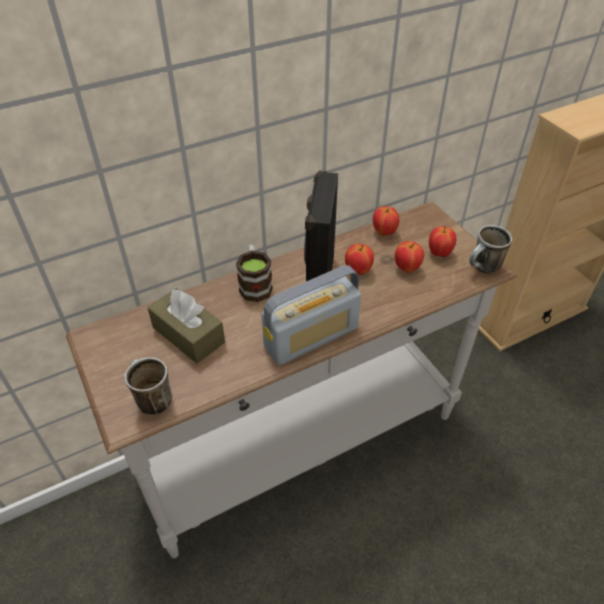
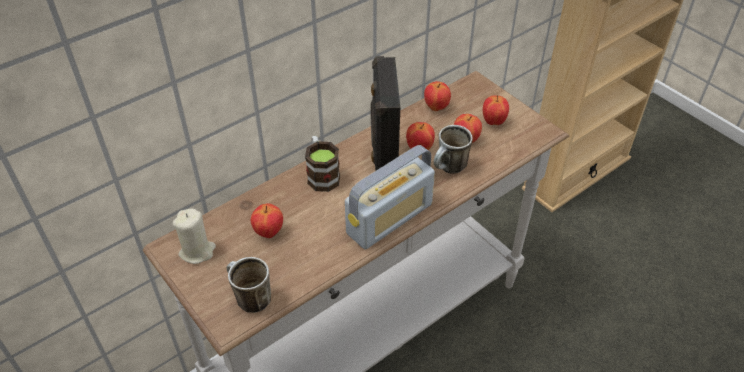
camera: 10 degrees left, 0 degrees up
brown tissue box [148,288,225,364] -> apple [251,203,283,238]
mug [469,225,512,274] -> mug moved to [434,125,473,174]
none -> beige candle [173,209,216,264]

